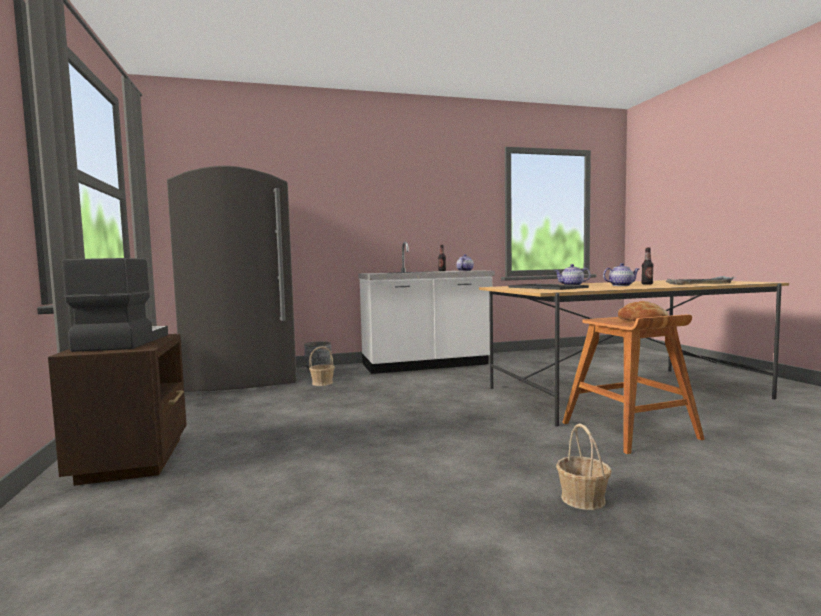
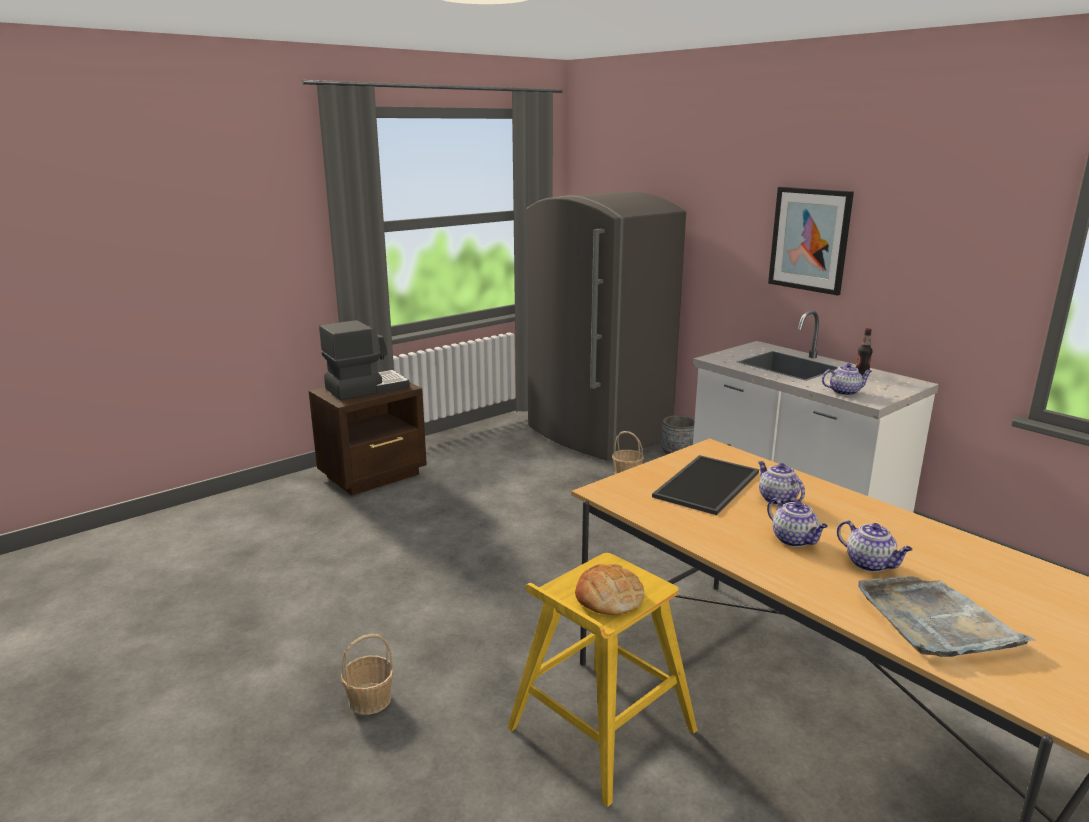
camera: 65 degrees right, 15 degrees up
brown stool [562,314,705,454] -> yellow stool [507,553,697,807]
bottle [641,248,654,285] -> teapot [837,520,913,572]
none -> picture [768,187,854,296]

